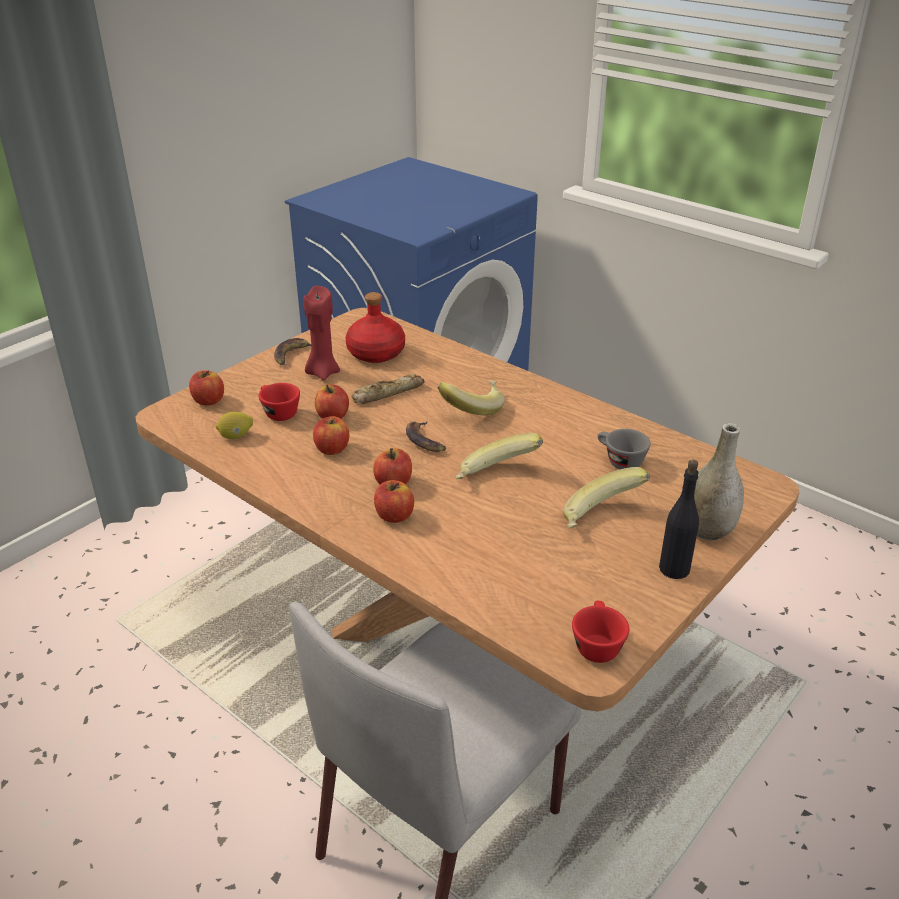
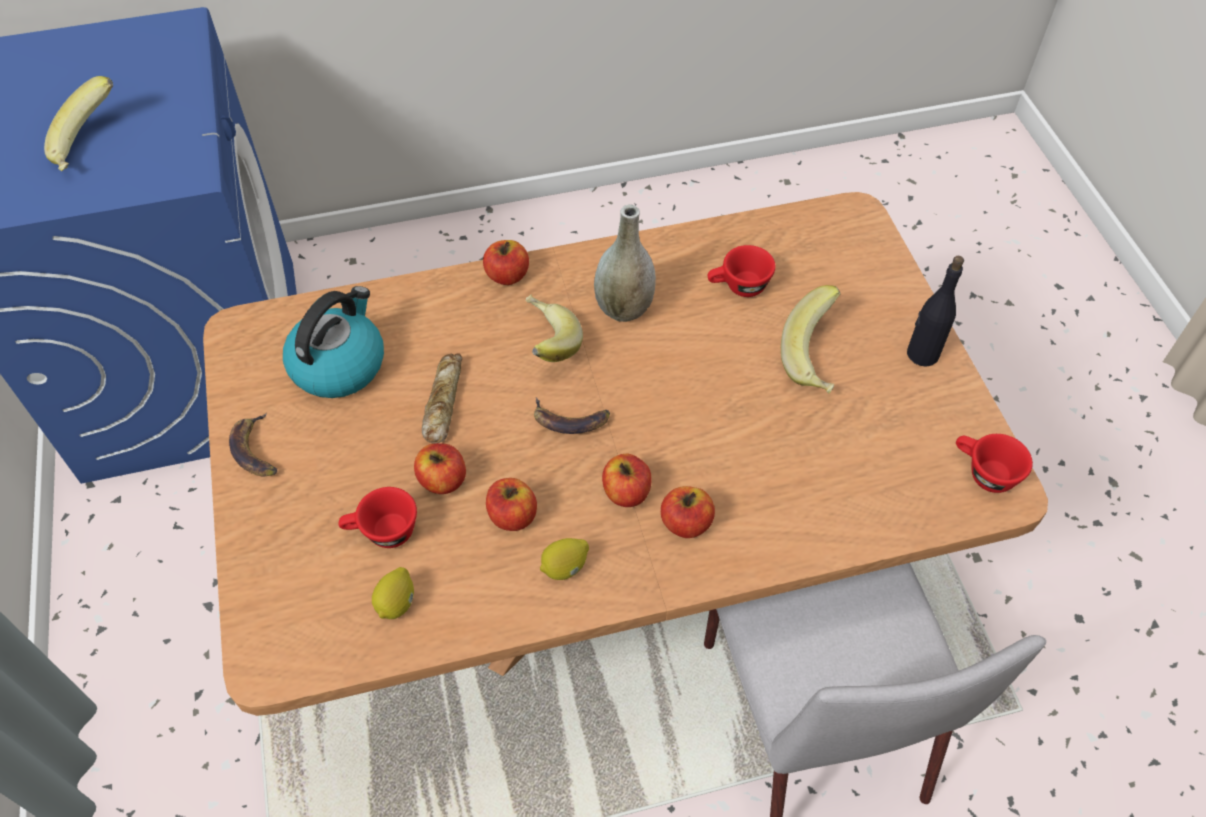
camera: 55 degrees left, 20 degrees up
apple [189,370,224,406] -> apple moved to [483,240,529,285]
red candle [303,286,340,380] -> none
red bottle [346,292,405,363] -> kettle [283,286,384,398]
banana [455,433,543,479] -> banana moved to [44,76,113,171]
grey cup [598,429,651,469] -> red cup [707,245,776,297]
grey vase [694,423,744,541] -> grey vase moved to [594,204,656,322]
none -> lemon [540,538,589,580]

